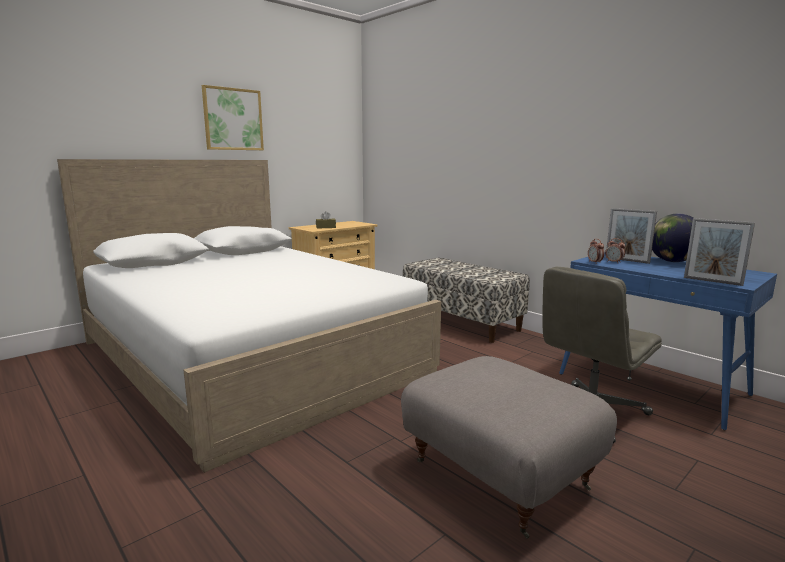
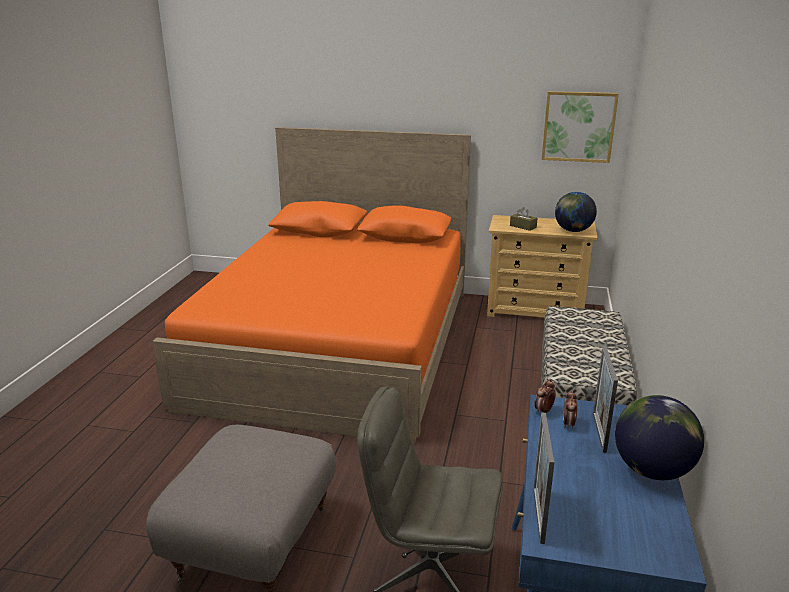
camera: 55 degrees right, 10 degrees up
white bed [57,159,441,473] -> orange bed [152,127,471,444]
picture [202,85,264,150] -> picture moved to [542,91,619,163]
none -> globe [555,192,597,232]

